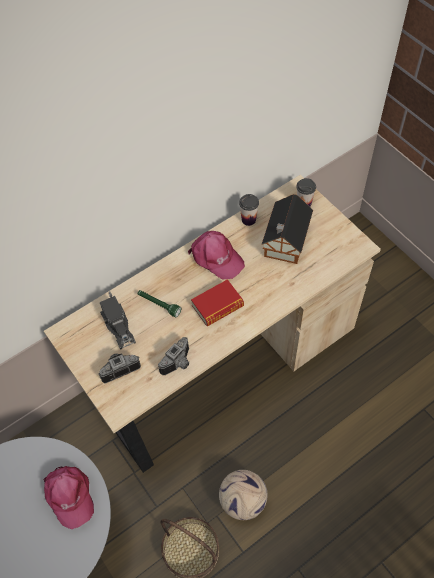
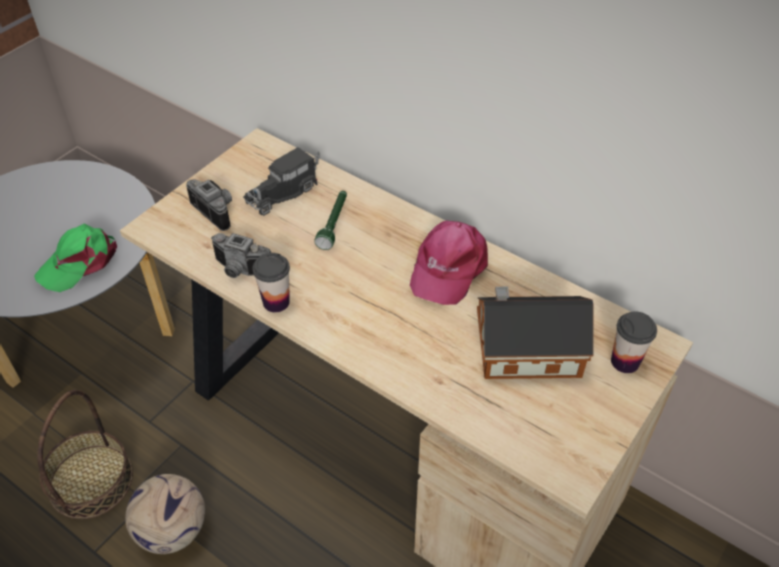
camera: 70 degrees right, 10 degrees down
pink cap [44,466,94,529] -> green cap [34,223,117,292]
book [191,279,244,327] -> none
cup [239,194,259,226] -> cup moved to [252,253,290,312]

